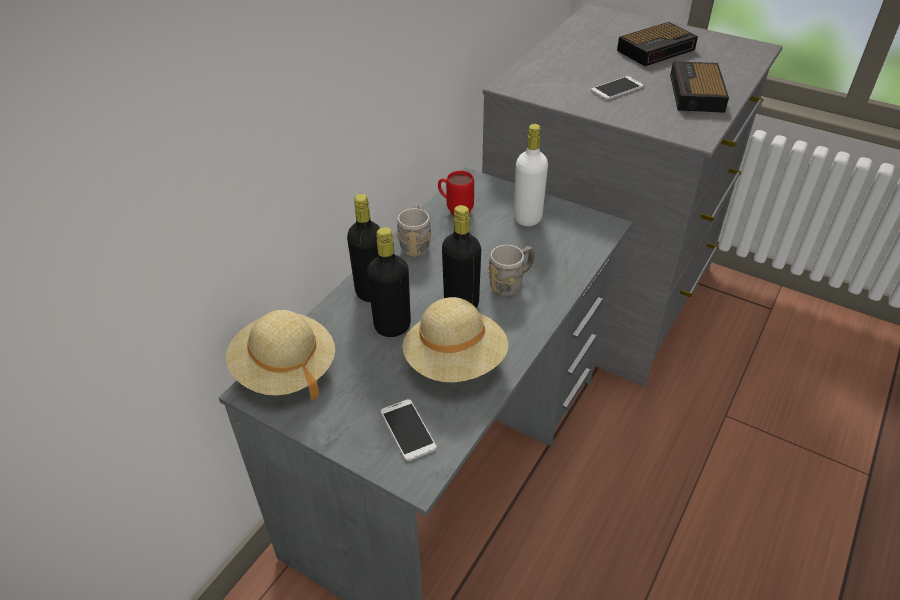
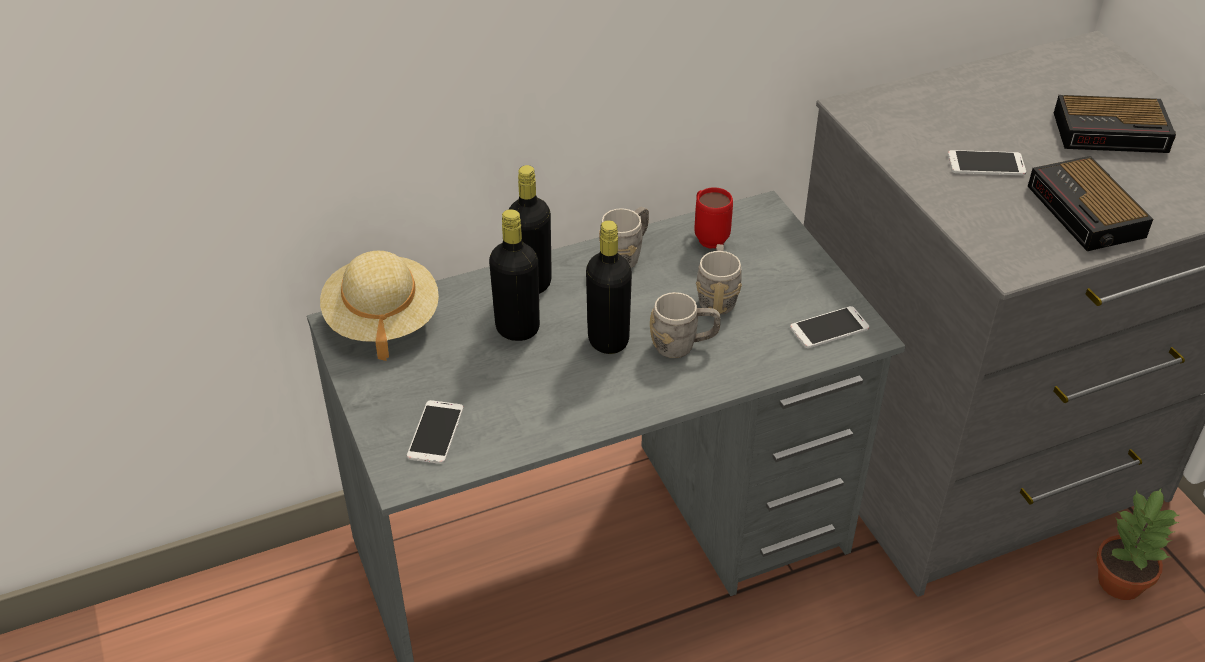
camera: 35 degrees right, 0 degrees up
beige hat [402,297,508,382] -> none
white bottle [514,124,548,226] -> none
alarm clock [670,61,729,113] -> alarm clock turned 60 degrees counterclockwise [1028,156,1153,251]
none -> grey mug [696,244,742,315]
none -> phone [790,306,869,348]
none -> potted plant [1096,487,1179,600]

